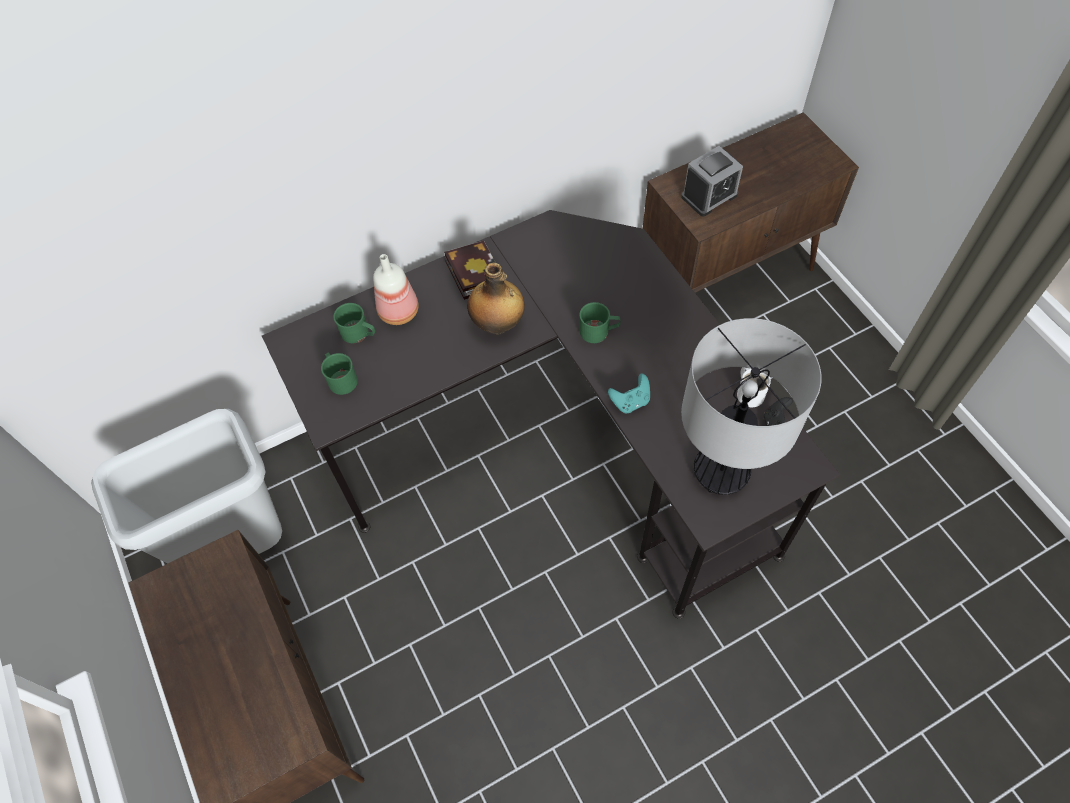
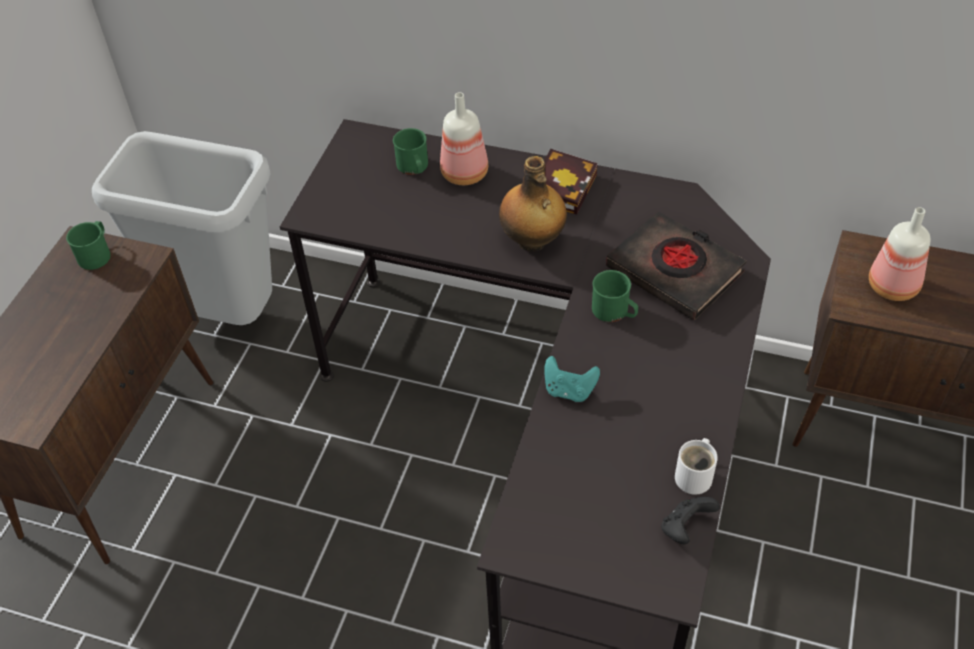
camera: 45 degrees right, 10 degrees down
green mug [321,353,358,395] -> green mug moved to [66,221,111,270]
alarm clock [681,146,743,217] -> bottle [869,207,931,301]
table lamp [681,318,822,495] -> none
none -> black book [606,211,746,320]

